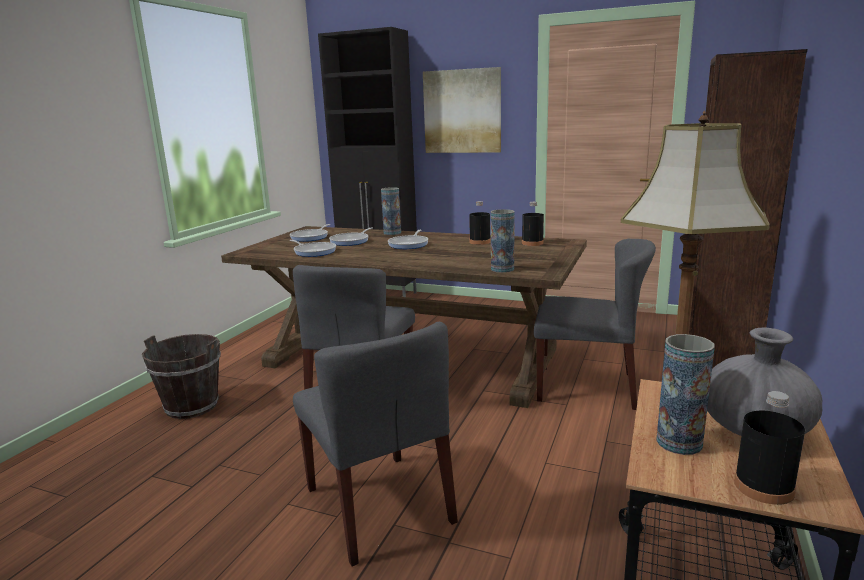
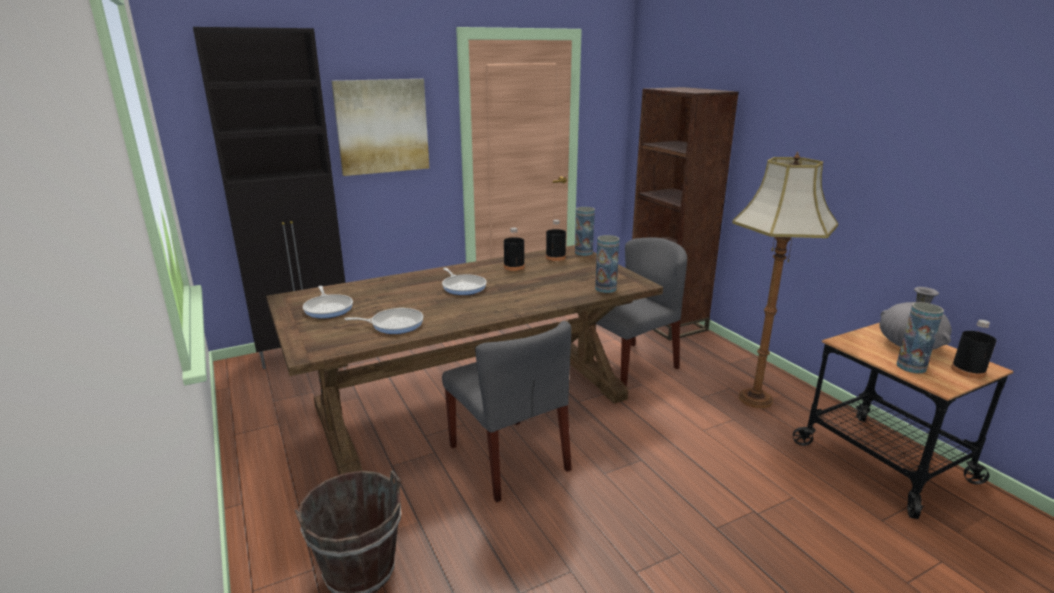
camera: 50 degrees left, 5 degrees up
grey chair [293,322,458,566] -> none
frying pan [329,228,373,246] -> none
vase [381,187,401,235] -> vase moved to [575,207,595,256]

